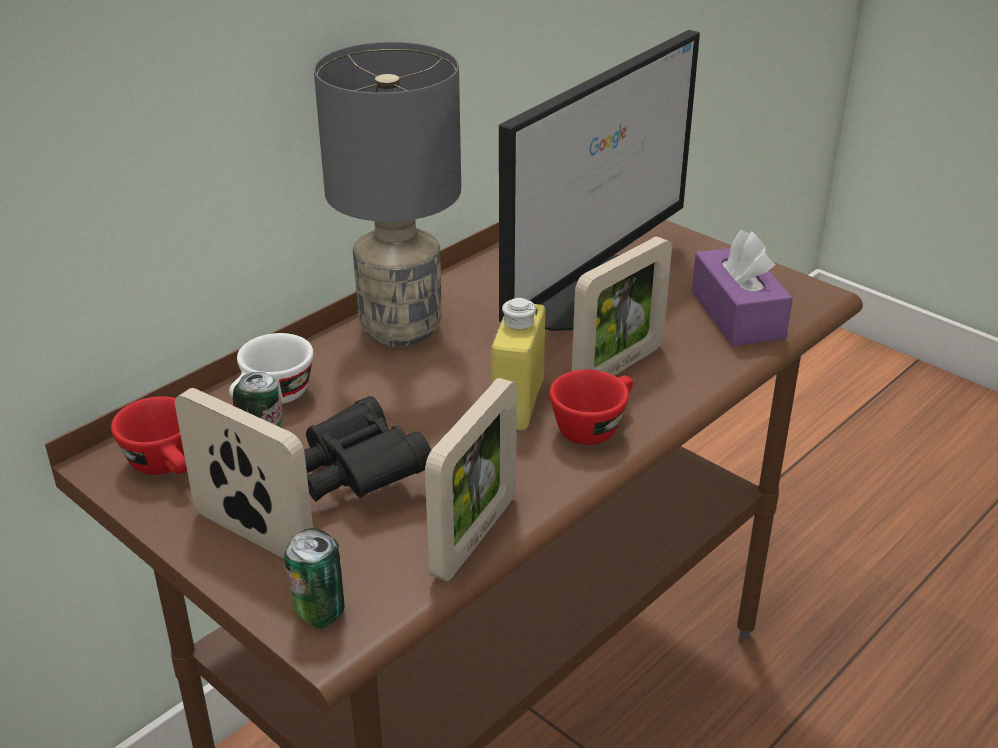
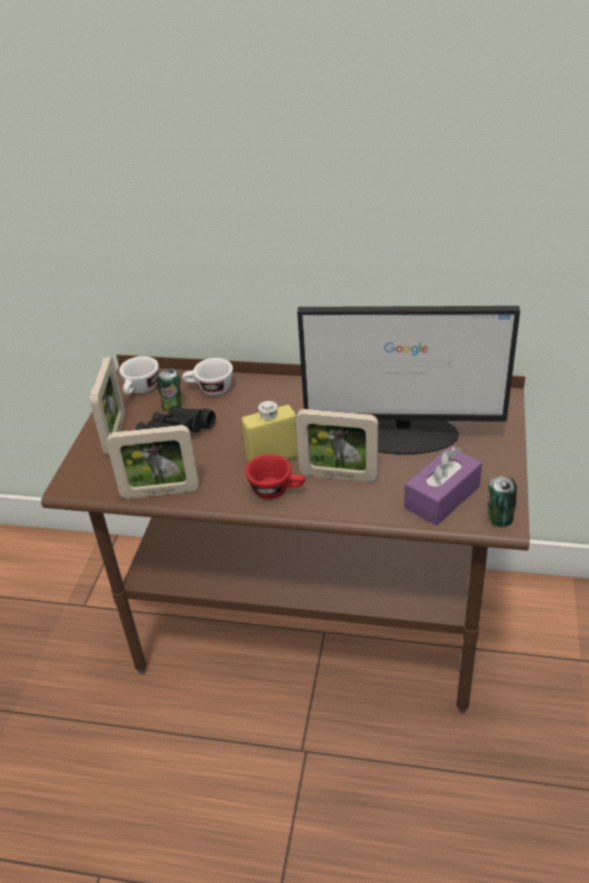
camera: 60 degrees right, 5 degrees up
red cup [111,396,187,475] -> white cup [119,356,159,395]
can [284,528,344,628] -> can moved to [487,476,517,526]
grey table lamp [314,42,461,347] -> none

